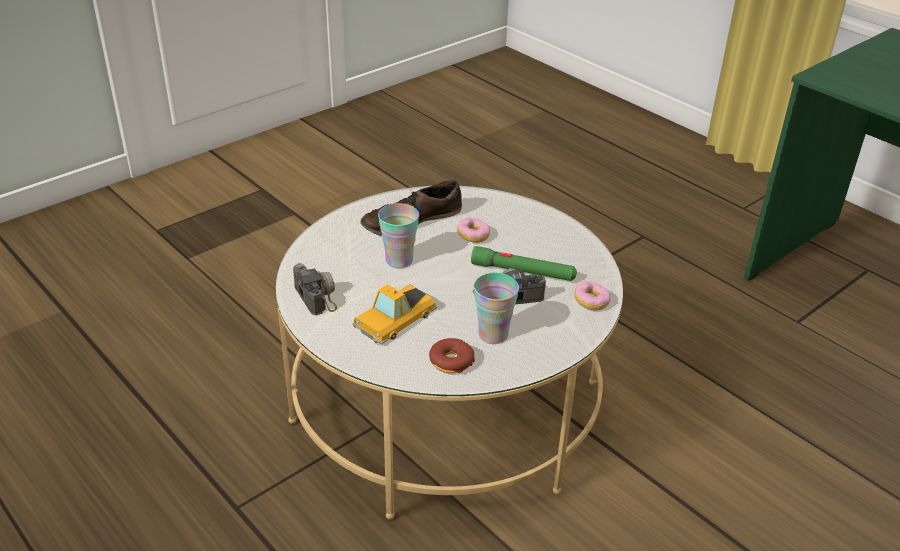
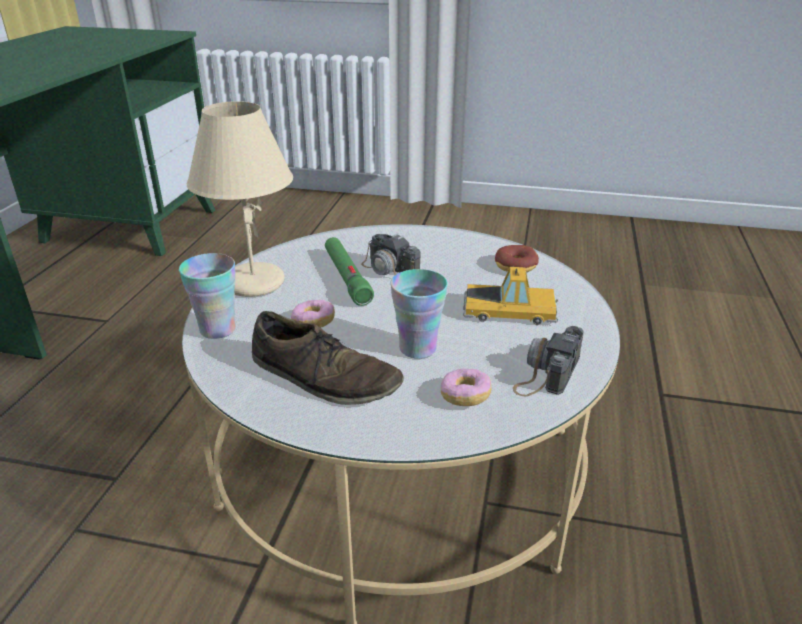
camera: 125 degrees left, 5 degrees down
cup [474,273,519,344] -> cup moved to [179,253,236,339]
donut [574,281,610,311] -> donut moved to [441,369,492,406]
none -> beige table lamp [187,101,293,297]

